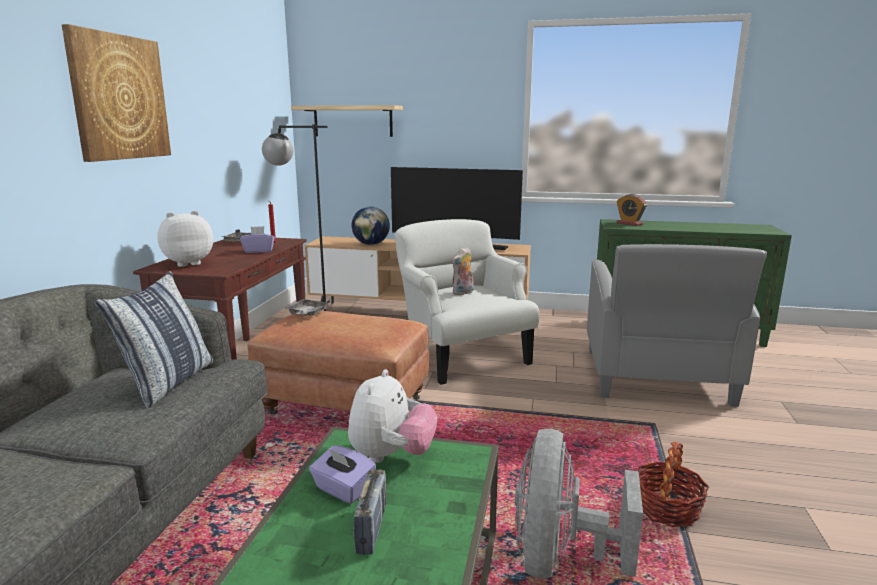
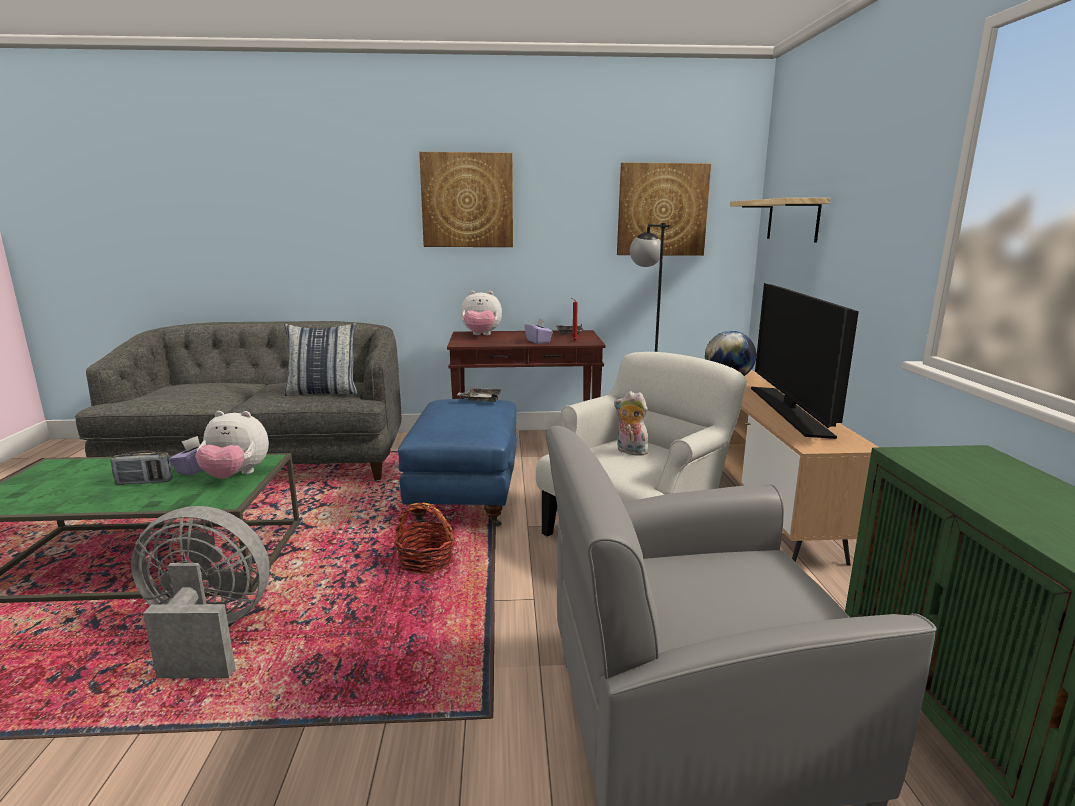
camera: 75 degrees right, 0 degrees up
plush toy [157,210,213,267] -> plush toy turned 135 degrees clockwise [461,291,502,335]
brown ottoman [248,311,429,415] -> blue ottoman [398,399,517,527]
alarm clock [616,194,647,226] -> none
basket [638,442,709,527] -> basket moved to [393,502,455,574]
none -> picture [617,162,711,256]

